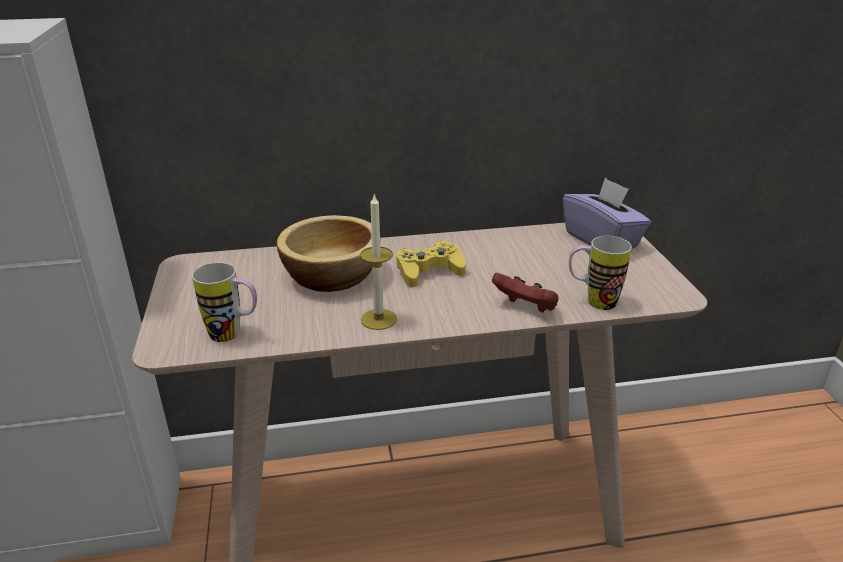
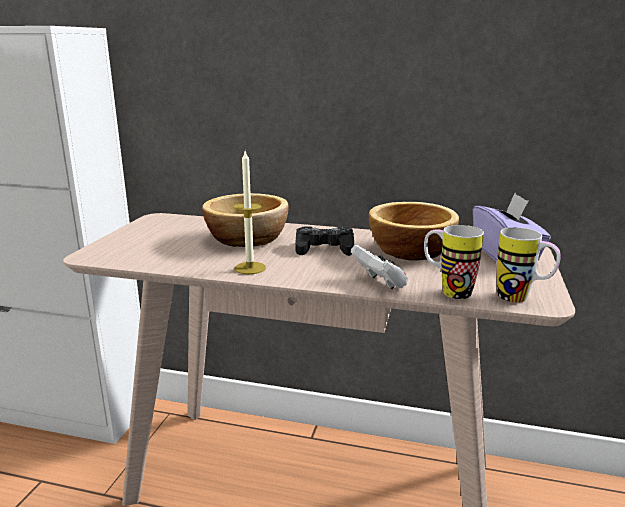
camera: 25 degrees right, 10 degrees down
mug [192,263,257,342] -> mug moved to [497,227,561,303]
yellow game controller [396,241,466,287] -> black game controller [295,226,354,256]
red game controller [492,273,559,313] -> white game controller [351,245,408,289]
none -> bowl [369,202,459,261]

